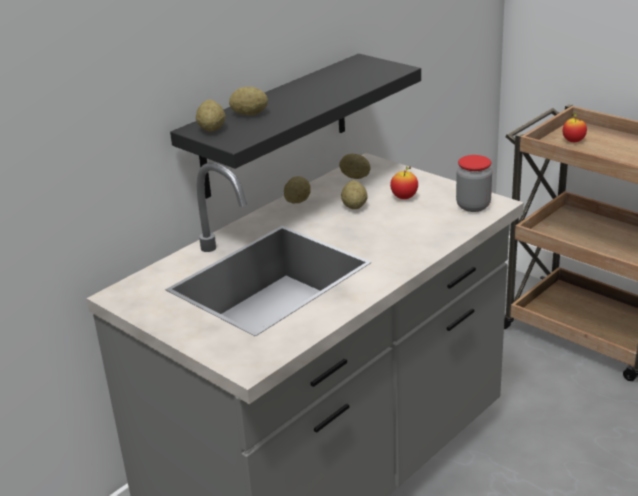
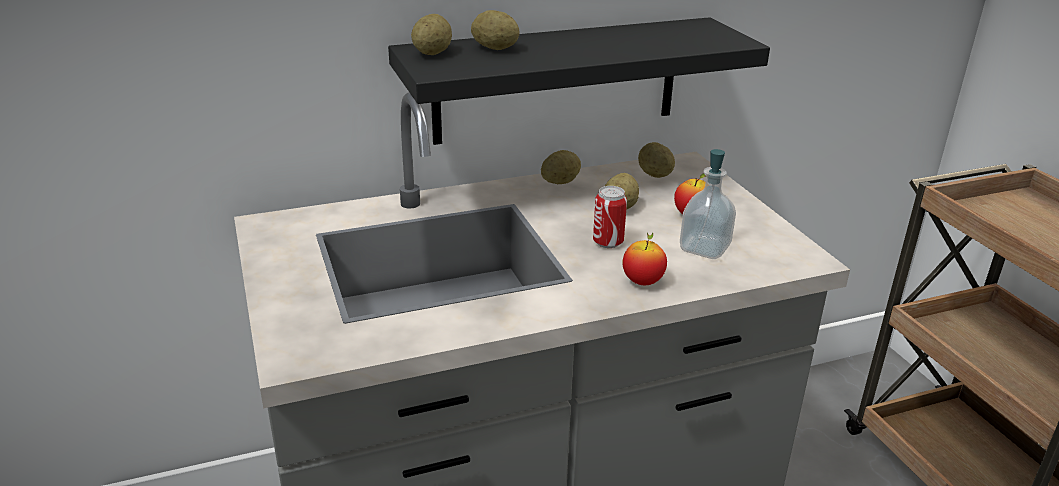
camera: 25 degrees right, 0 degrees up
jar [456,155,492,212] -> none
apple [563,113,587,142] -> apple moved to [623,232,667,285]
none -> can [593,186,627,248]
none -> soap dispenser [680,149,736,259]

